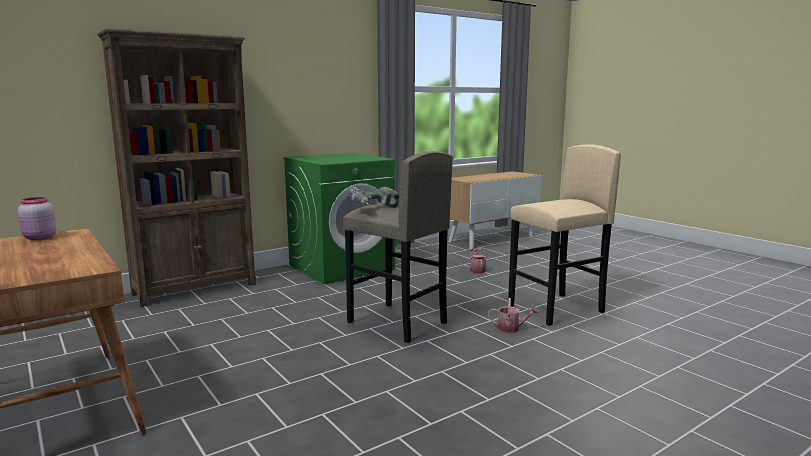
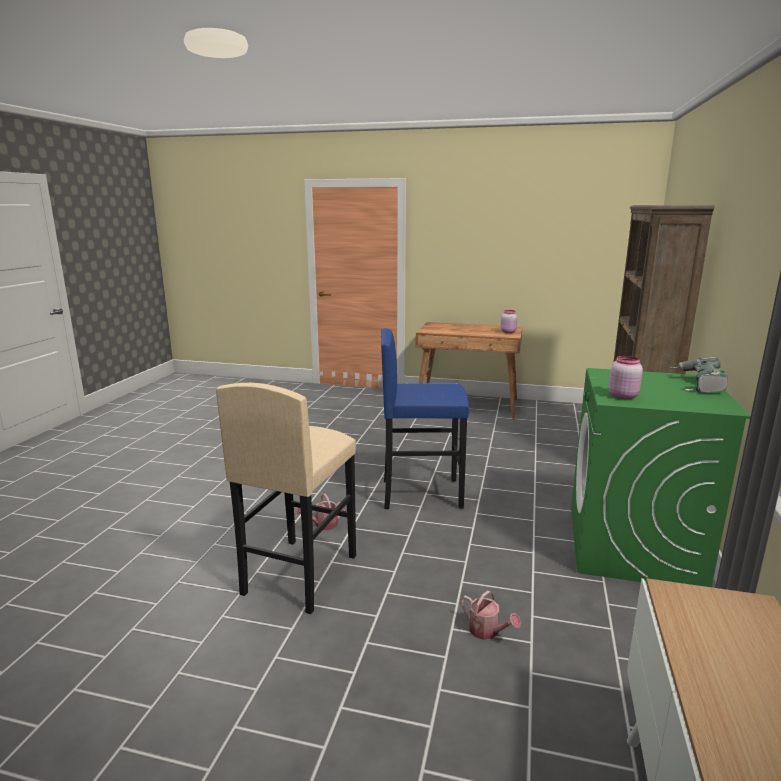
camera: 140 degrees right, 5 degrees up
grey stool [343,151,453,343] -> blue stool [381,328,469,509]
power drill [347,186,399,208] -> power drill moved to [671,356,728,393]
none -> pink jar [608,356,643,399]

